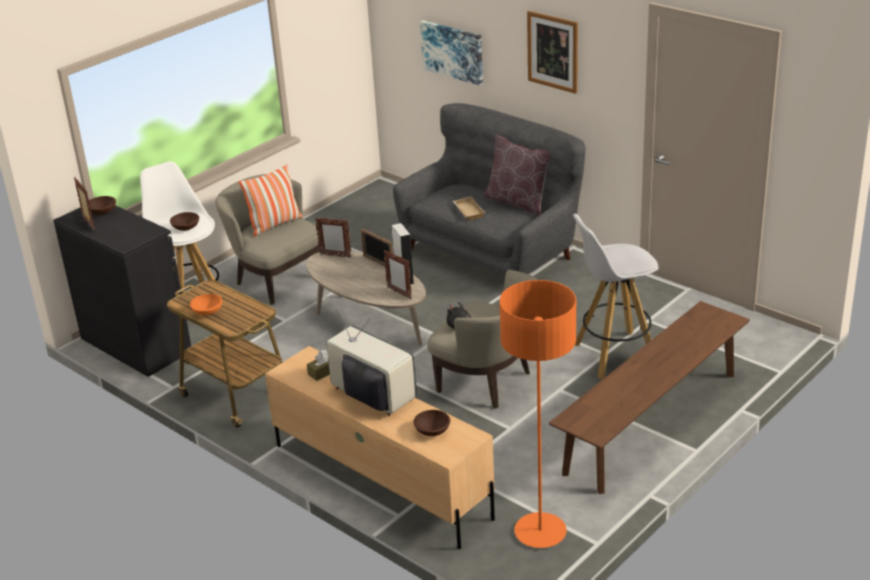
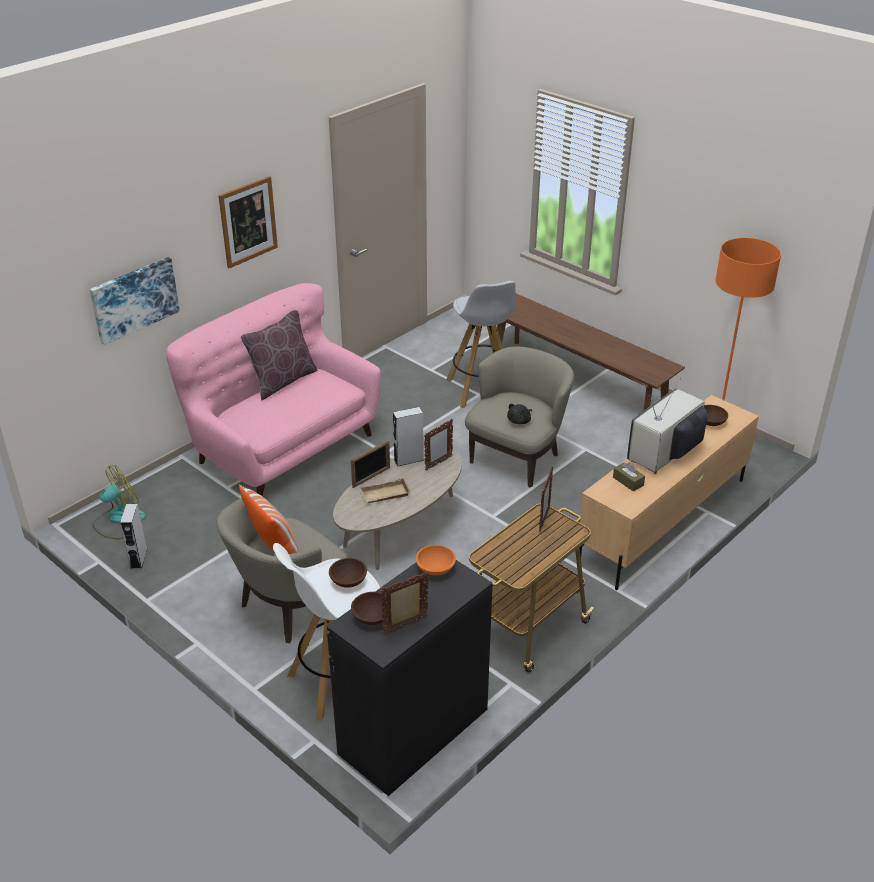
camera: 90 degrees left, 5 degrees up
orange bowl [190,294,222,315] -> orange bowl moved to [416,545,456,575]
picture frame [315,218,352,258] -> picture frame moved to [539,467,553,532]
grey sofa [393,103,585,275] -> pink sofa [166,283,381,496]
beige tray [453,197,485,220] -> beige tray moved to [360,477,411,503]
none -> fan [92,465,146,539]
none -> grey speaker [120,504,147,569]

